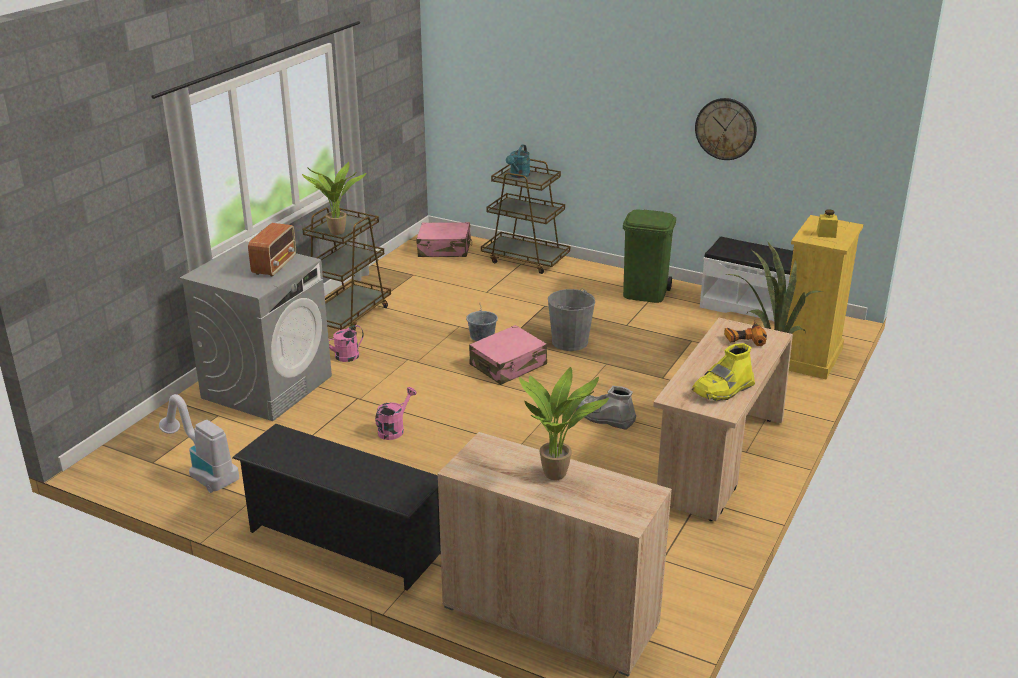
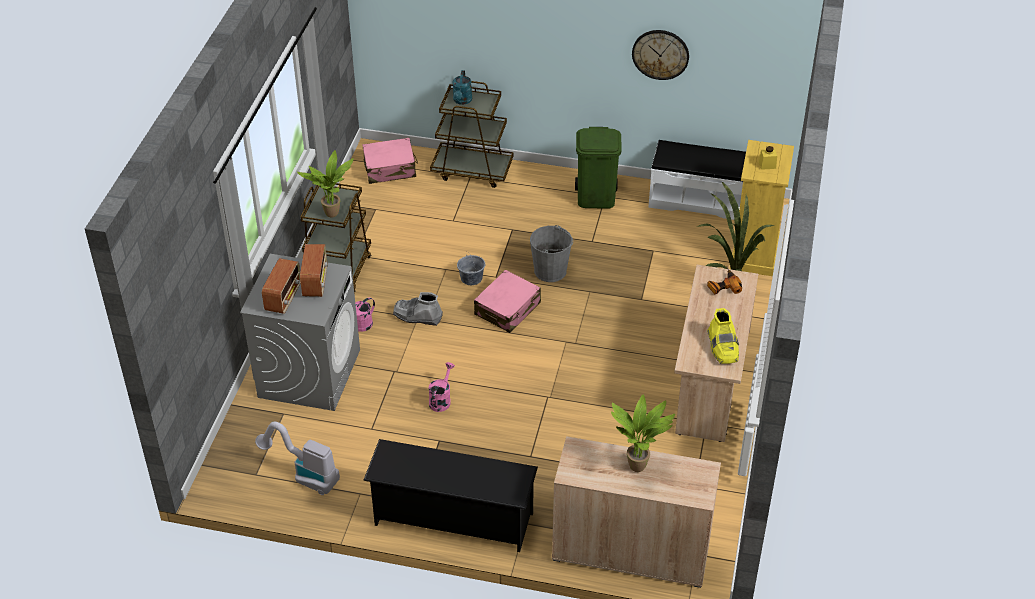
camera: 15 degrees left, 15 degrees up
grey boot [576,386,636,430] -> grey boot moved to [393,292,443,326]
yellow boot [692,343,755,401] -> yellow boot turned 45 degrees counterclockwise [707,308,739,364]
none -> radio [262,258,301,314]

